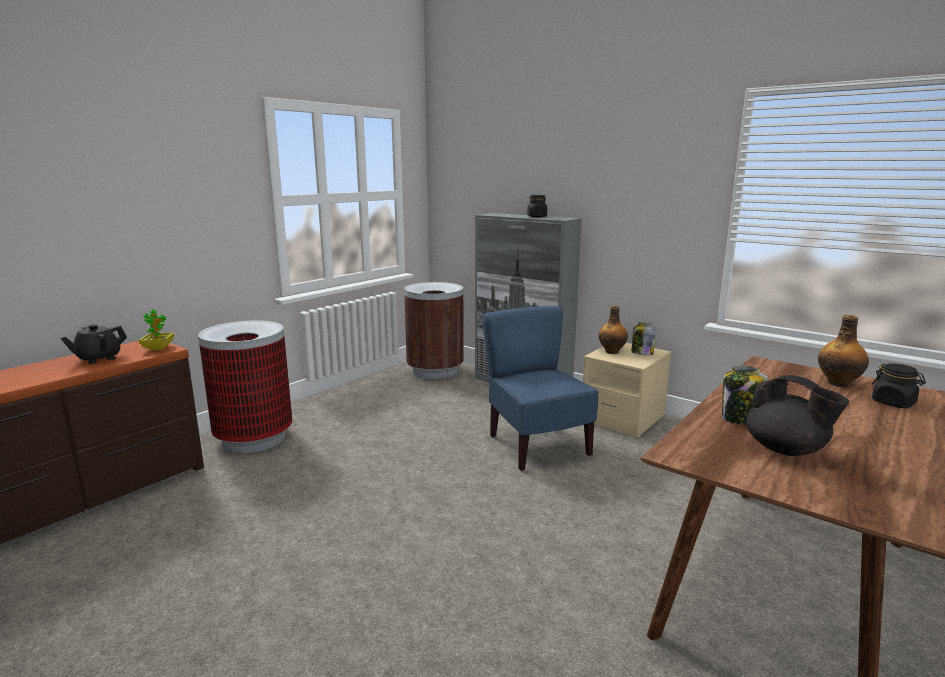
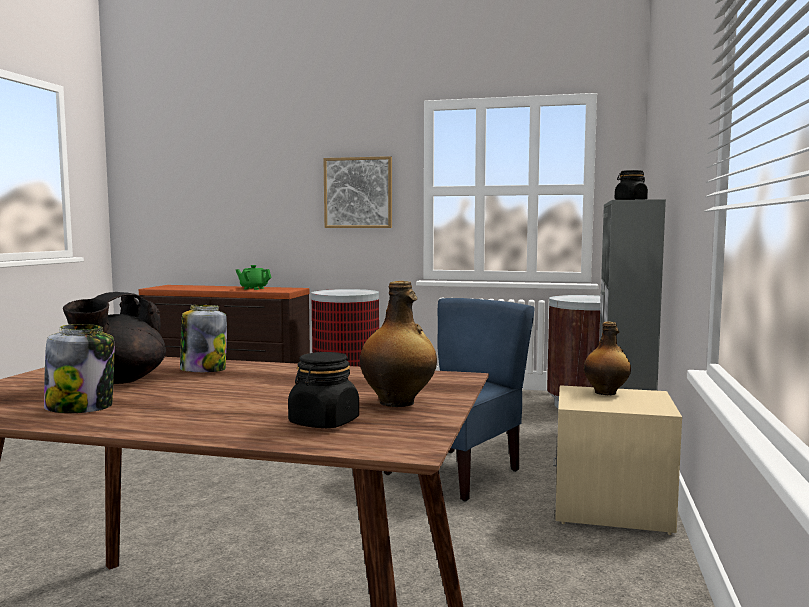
camera: 65 degrees right, 10 degrees down
black teapot [61,324,127,364] -> green teapot [236,265,271,290]
potted plant [139,309,174,350] -> none
jar [631,322,656,355] -> jar moved to [44,324,114,413]
none -> picture [324,156,392,228]

